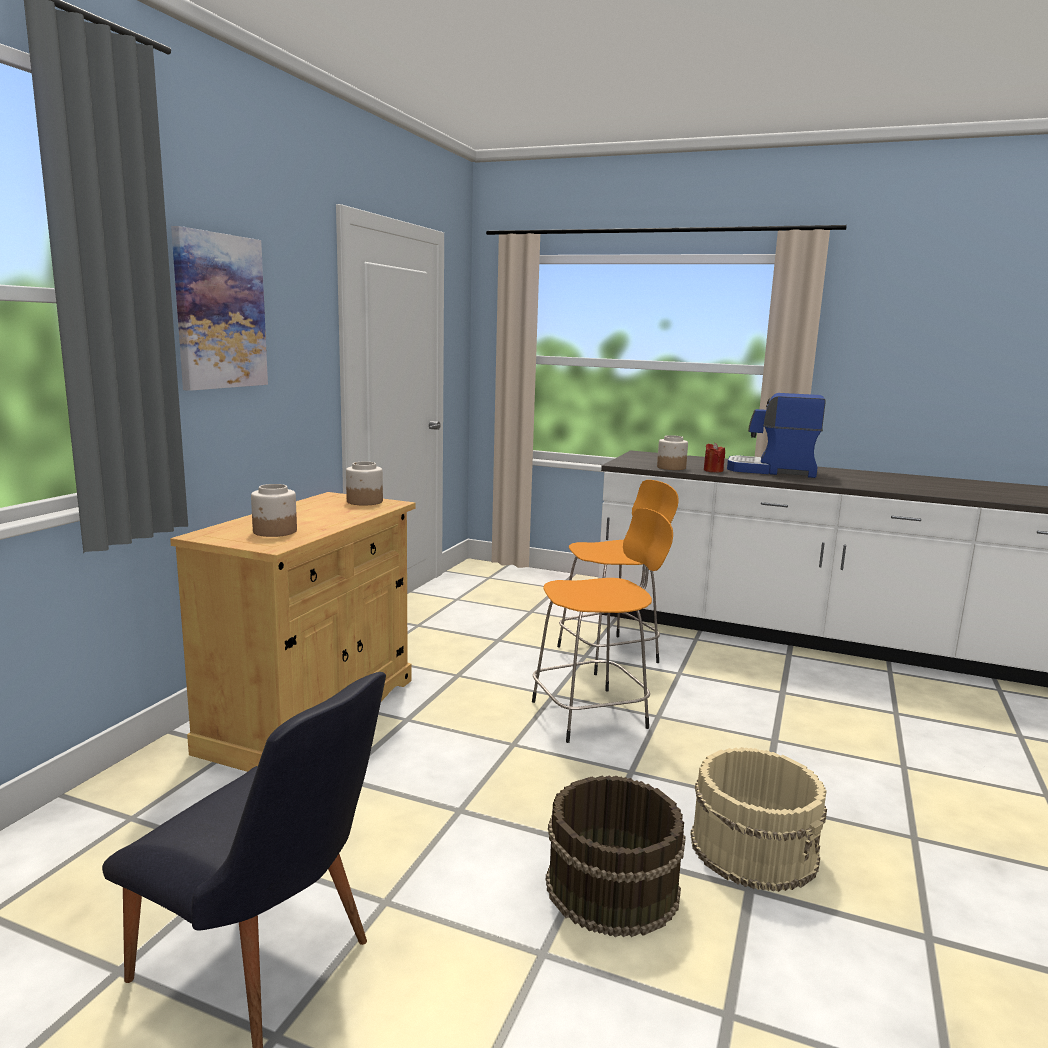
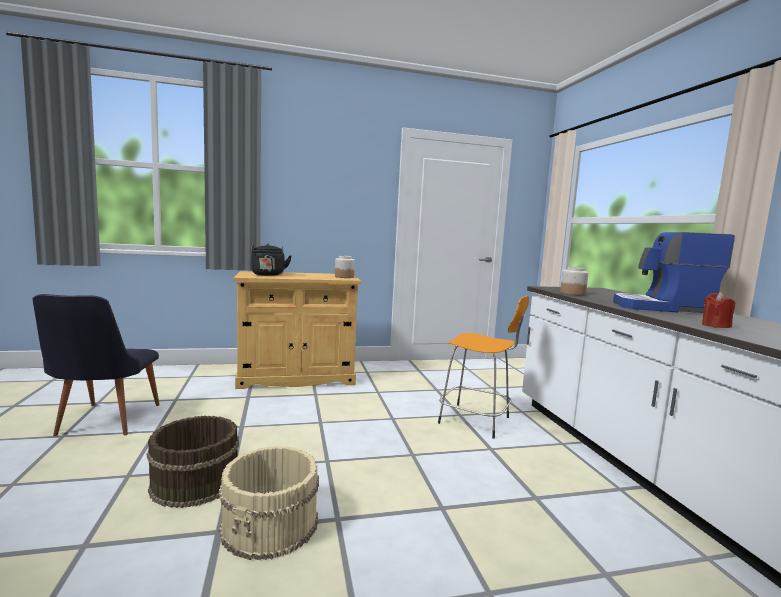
camera: 55 degrees right, 5 degrees down
picture [171,226,268,391] -> none
jar [251,484,297,537] -> black kettle [250,243,292,276]
orange stool [532,508,673,743] -> none
red candle [704,443,725,472] -> red candle moved to [702,292,735,328]
coffee machine [727,393,826,478] -> coffee machine turned 60 degrees counterclockwise [613,232,735,313]

